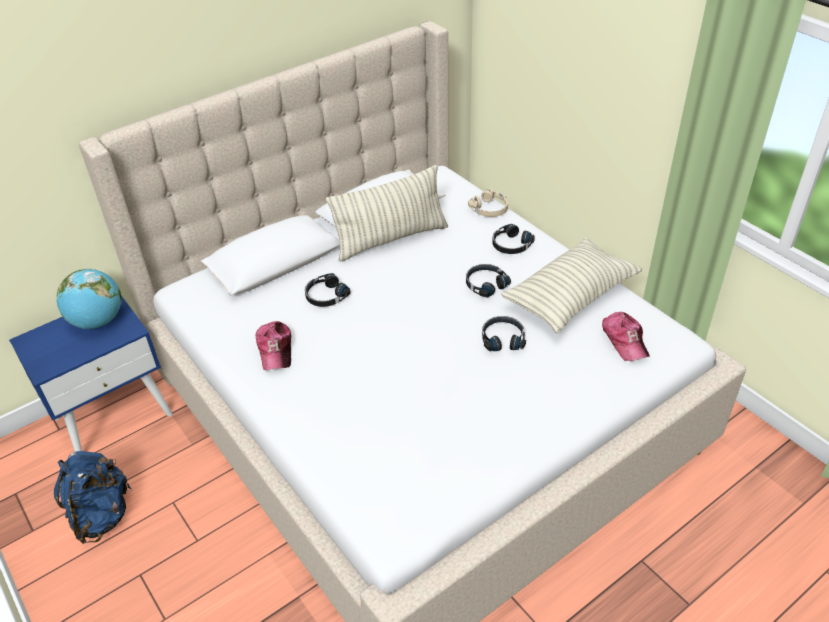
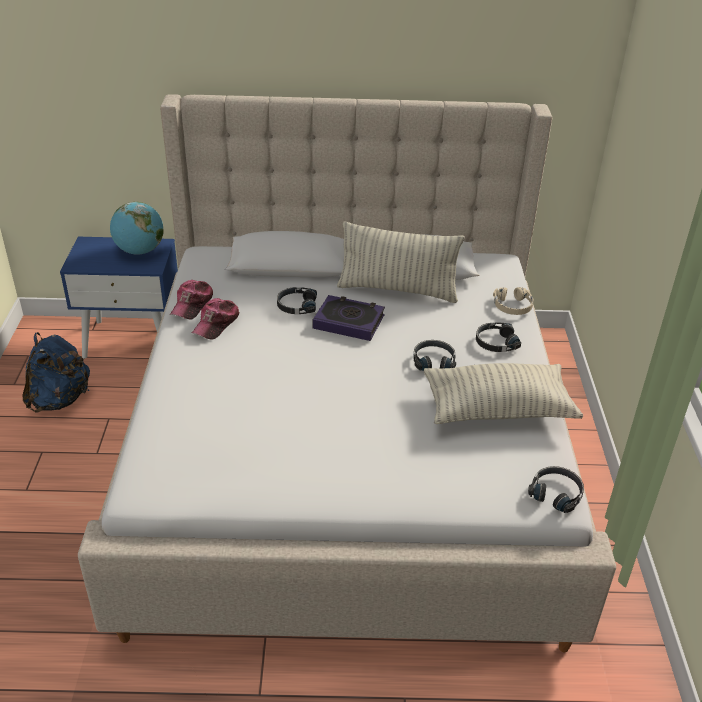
camera: 35 degrees right, 5 degrees down
black headphones [482,316,526,351] -> black headphones moved to [528,466,584,513]
cap [602,312,650,361] -> cap moved to [170,280,213,319]
none -> book [313,295,385,341]

